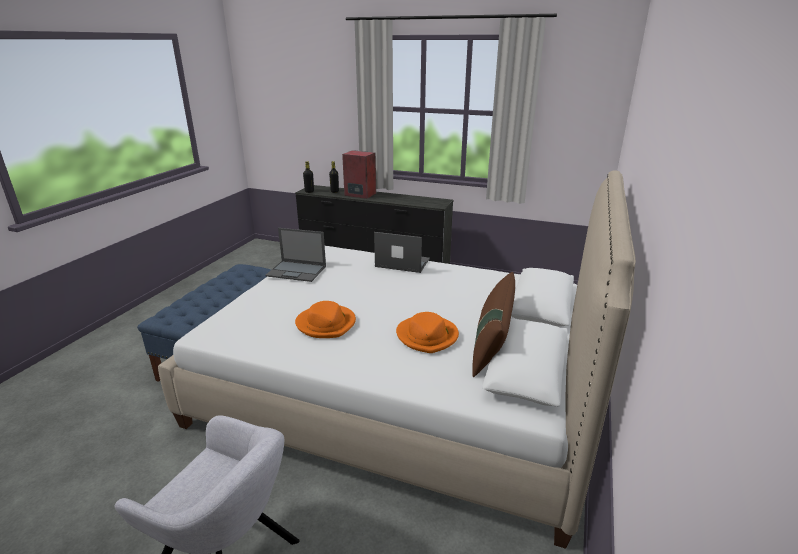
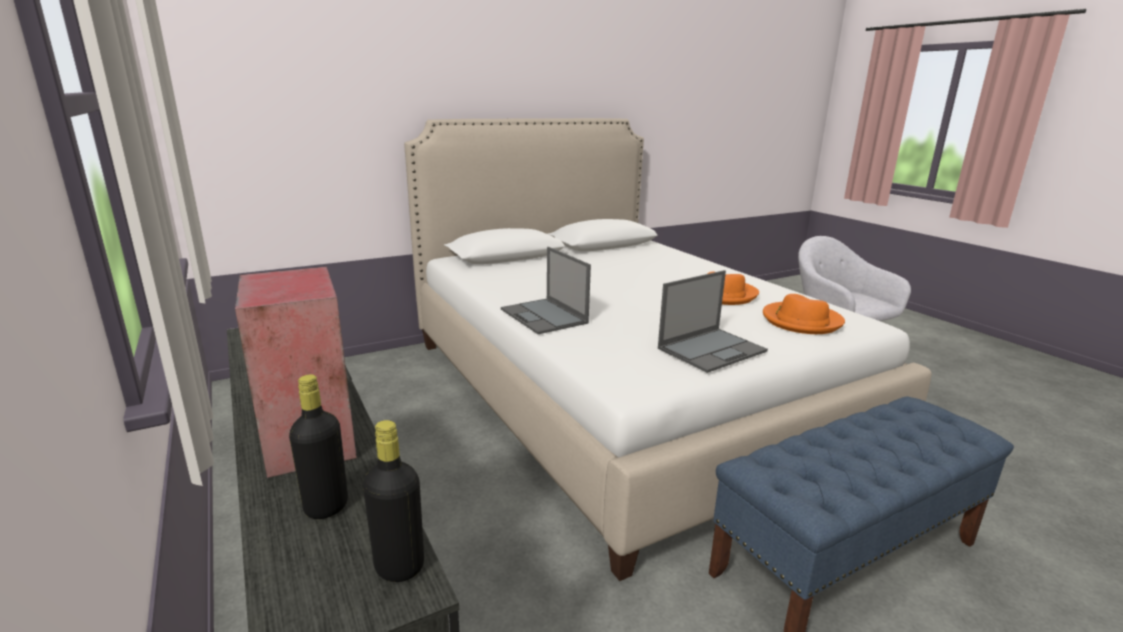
camera: 140 degrees left, 5 degrees down
laptop [265,228,326,282] -> laptop turned 90 degrees clockwise [658,270,768,373]
orange hat [396,312,459,353] -> orange hat moved to [763,294,845,334]
brown pillow [472,272,515,377] -> none

